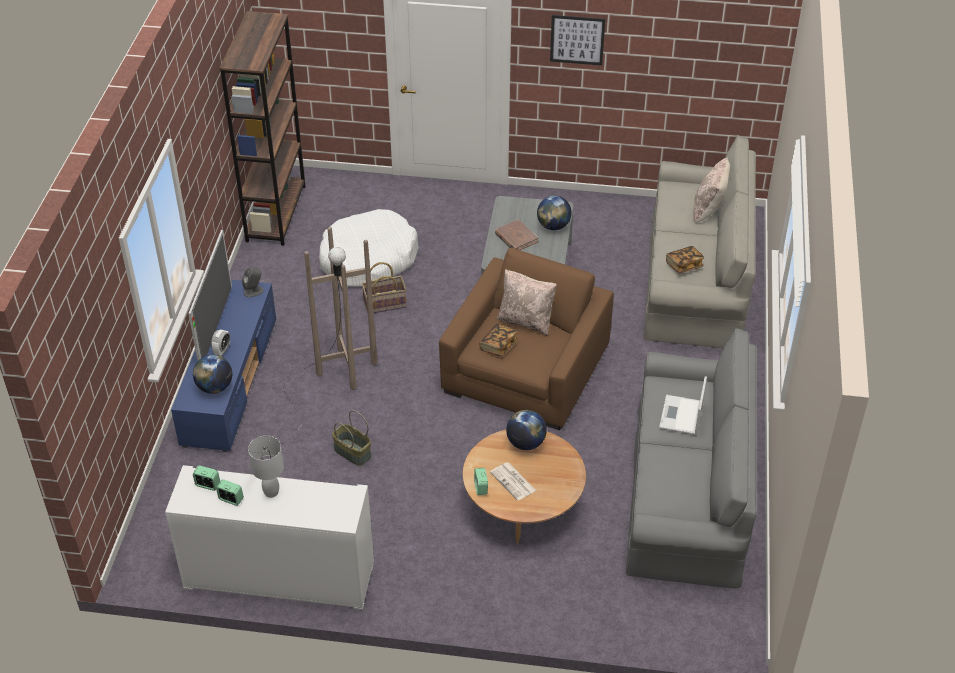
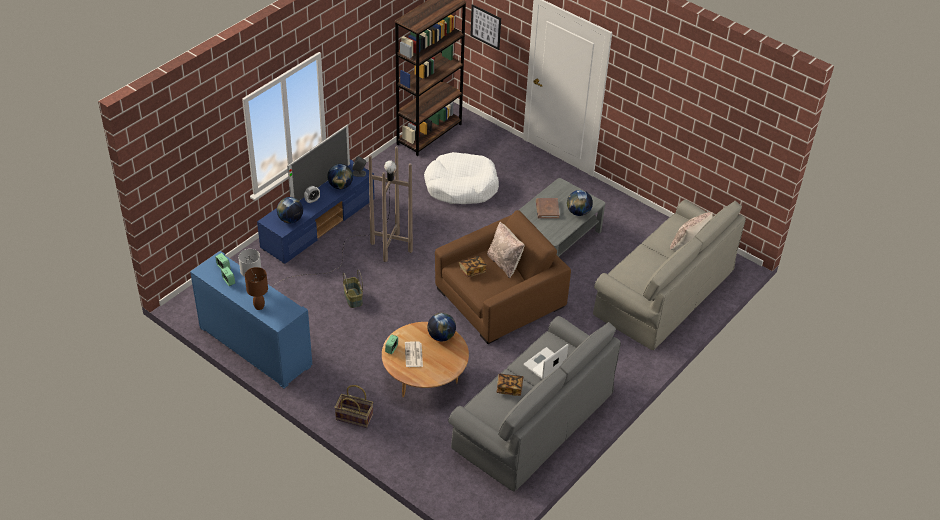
camera: 30 degrees right, 0 degrees up
white cabinet [165,465,374,610] -> blue cabinet [190,251,312,388]
basket [362,262,407,313] -> basket moved to [334,385,373,428]
picture [550,15,605,66] -> picture moved to [470,4,501,50]
book [666,246,704,273] -> book moved to [497,373,523,396]
none -> brown table lamp [245,267,268,310]
none -> globe [327,164,353,189]

